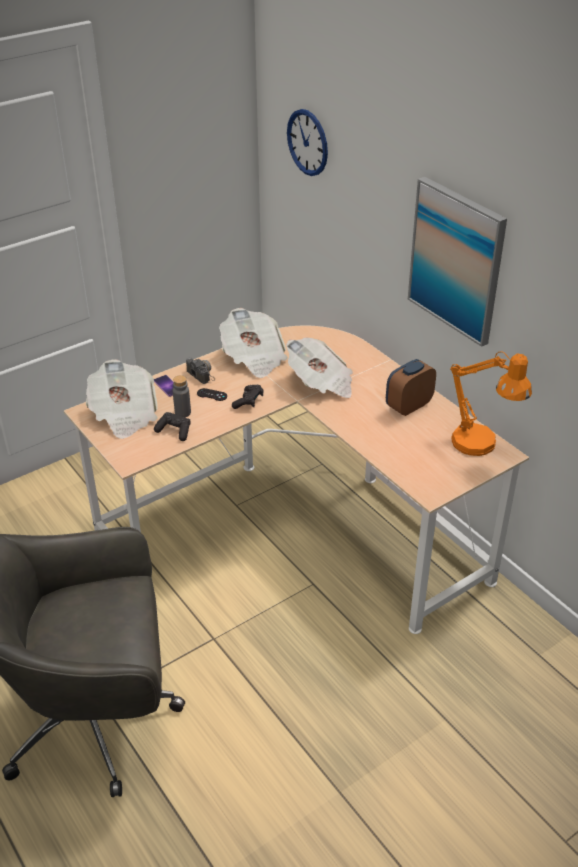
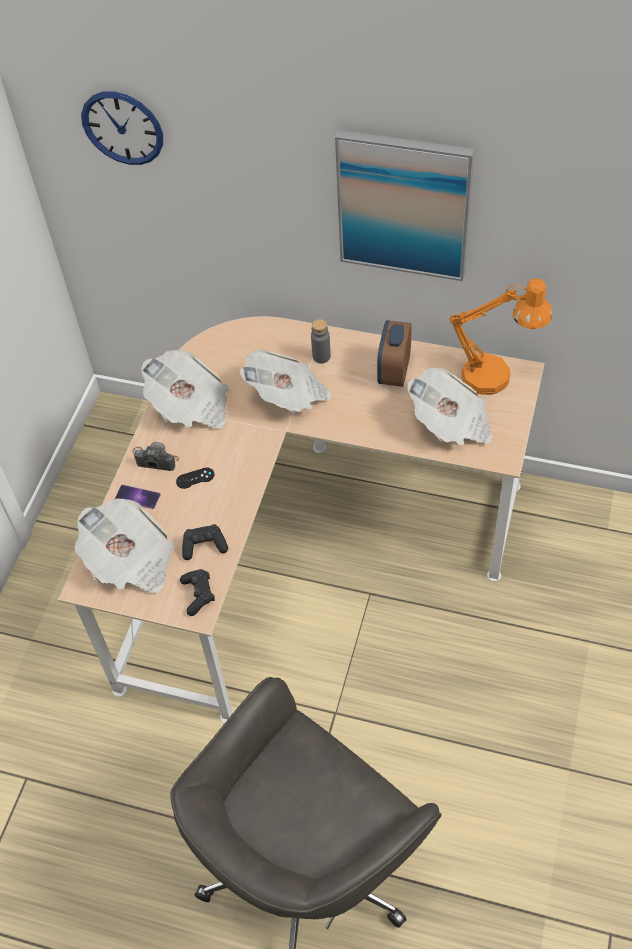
camera: 35 degrees left, 15 degrees up
grey bottle [173,375,191,417] -> grey bottle moved to [311,319,331,363]
black game controller [232,385,263,409] -> black game controller moved to [180,569,215,616]
none -> newspaper [407,368,493,446]

